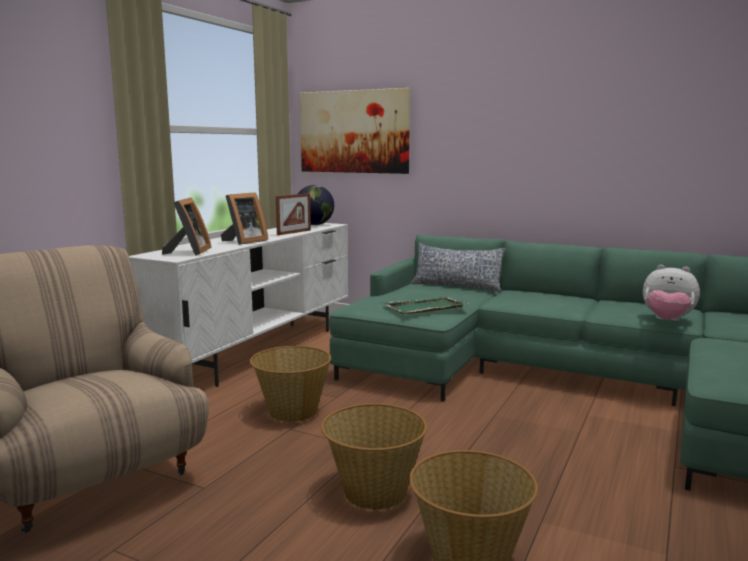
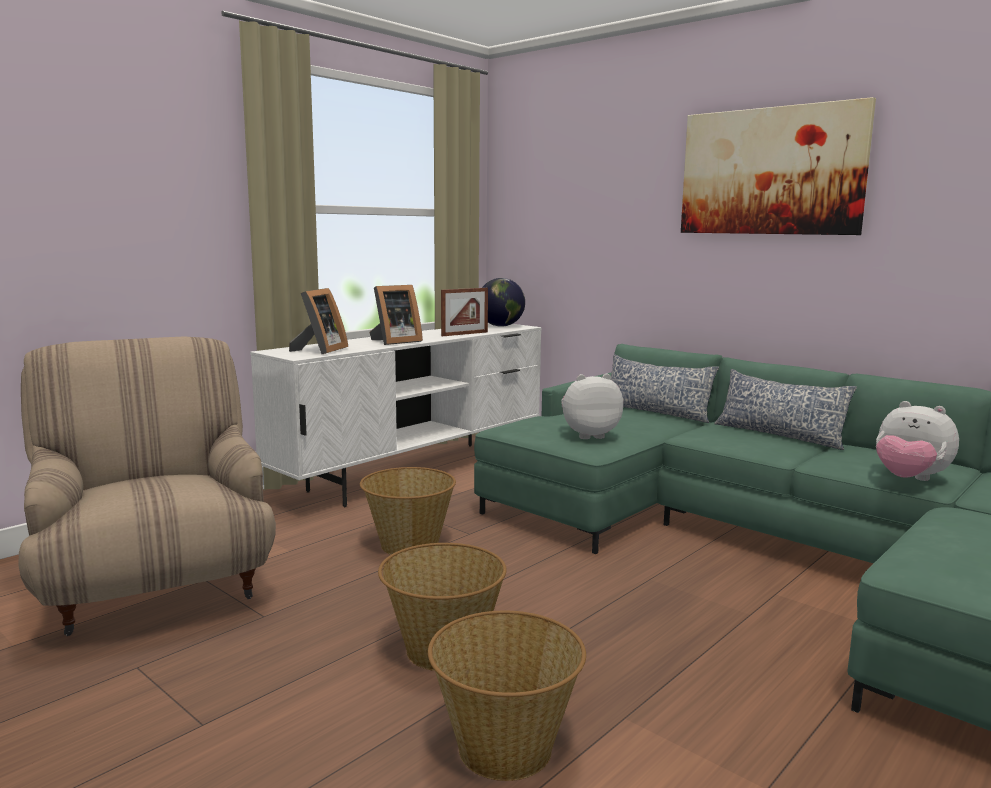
camera: 15 degrees right, 0 degrees up
picture [300,88,410,174] -> picture moved to [681,97,876,235]
green tray [382,296,468,314] -> plush toy [561,374,623,439]
none -> pillow [714,369,857,450]

